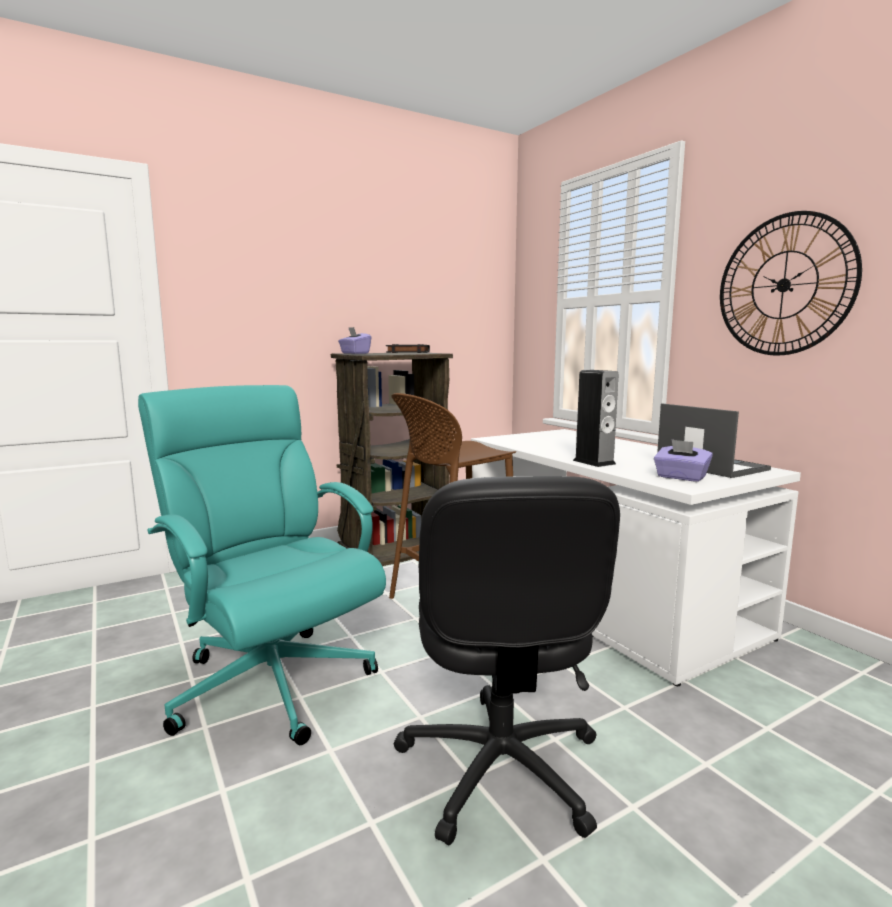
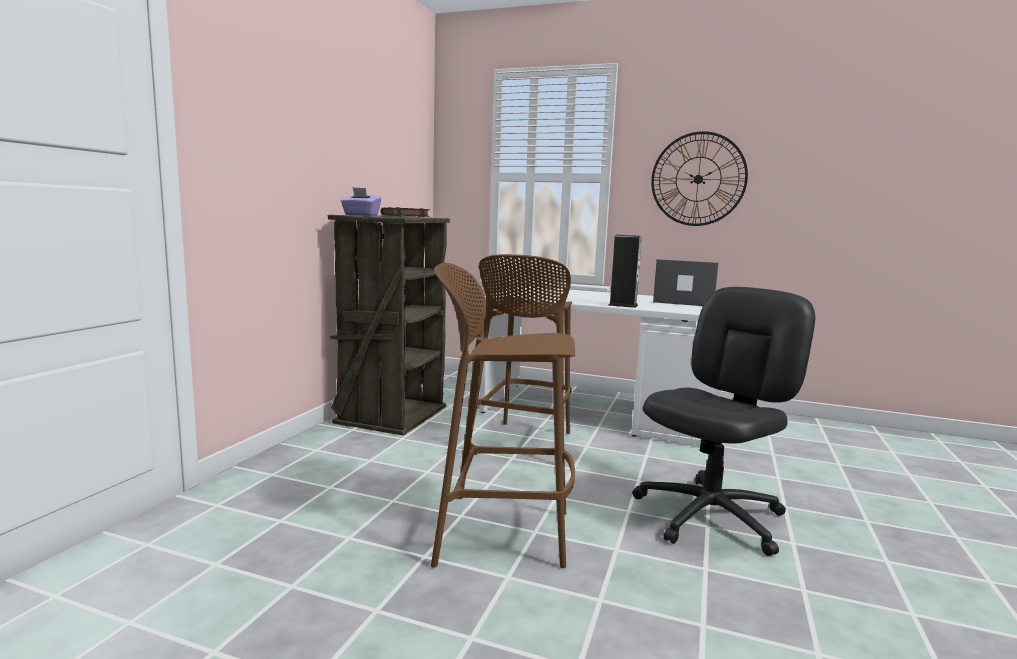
camera: 40 degrees left, 0 degrees up
turquoise office chair [138,385,386,745] -> brown stool [431,263,575,568]
black office chair [394,476,620,845] -> black office chair turned 90 degrees counterclockwise [632,287,815,556]
purple tissue box [654,439,713,482] -> none

